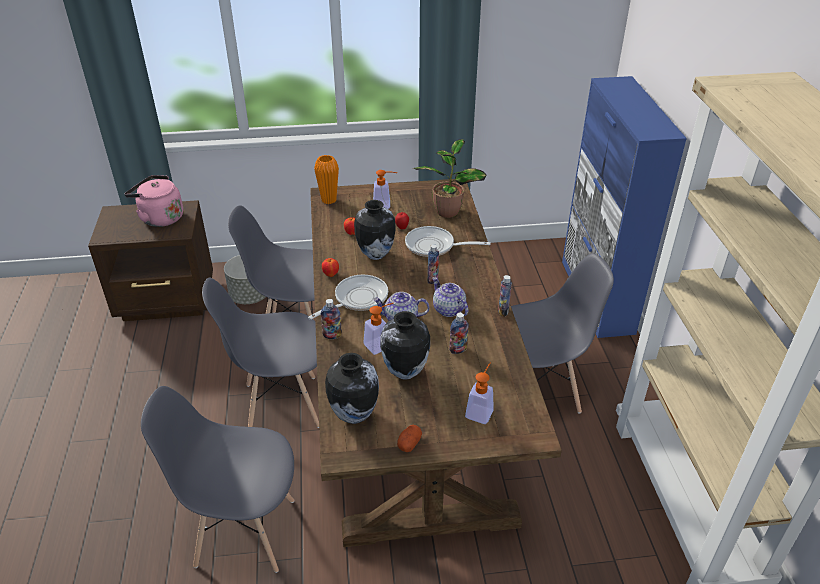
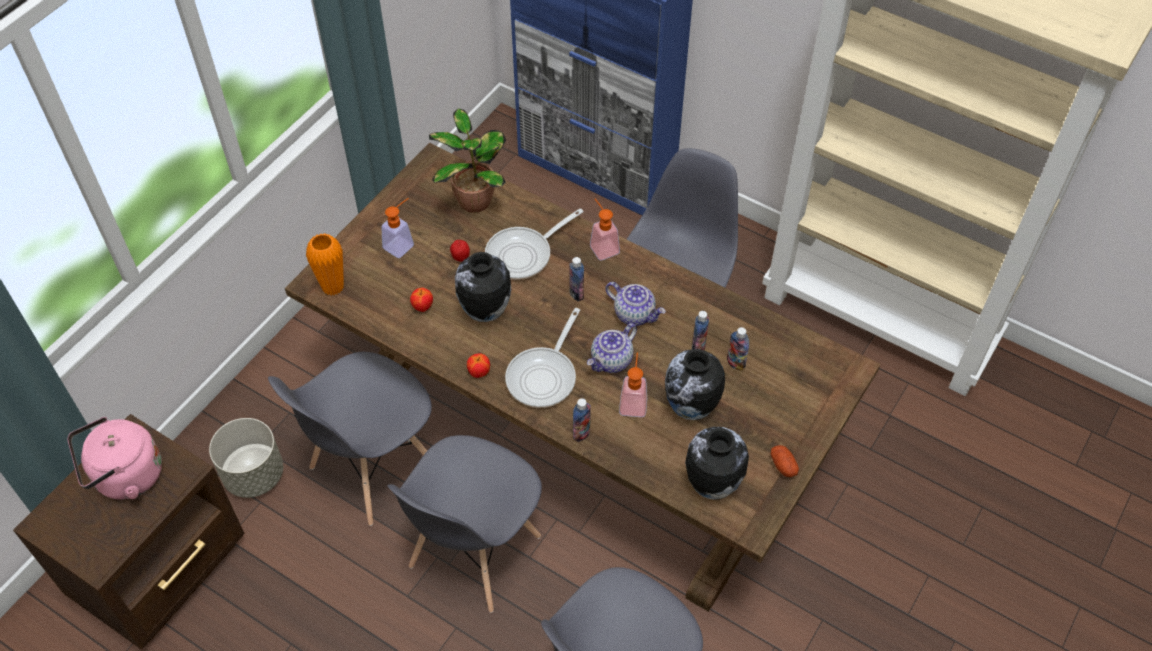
camera: 50 degrees left, 15 degrees up
frying pan [308,275,388,320] -> frying pan turned 150 degrees counterclockwise [505,308,580,408]
teapot [432,277,468,317] -> teapot turned 150 degrees counterclockwise [605,282,666,326]
soap dispenser [465,363,494,424] -> soap dispenser moved to [590,199,620,261]
bottle [498,275,512,316] -> bottle moved to [727,327,749,371]

